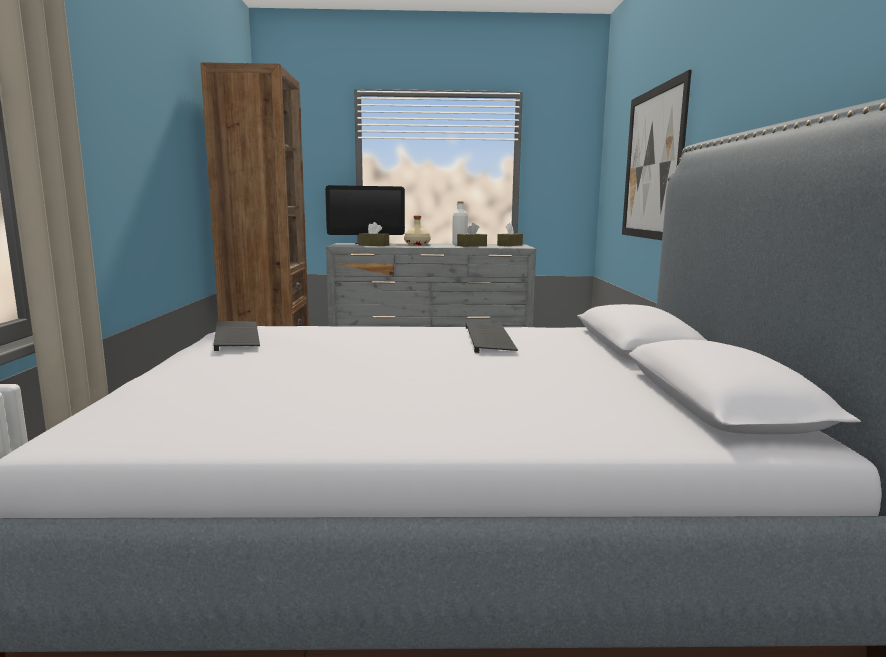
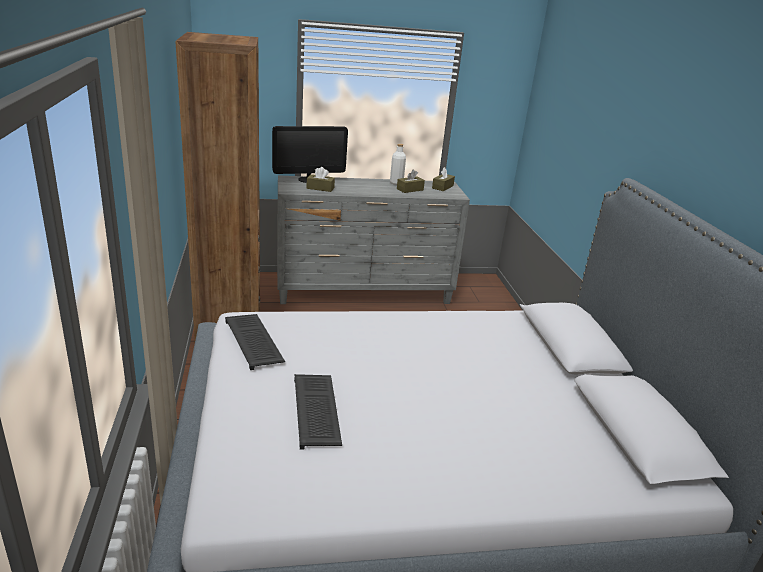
camera: 10 degrees left, 15 degrees up
beige bottle [404,216,431,245] -> none
keyboard [466,322,518,353] -> keyboard moved to [294,374,342,449]
picture [622,70,692,240] -> none

